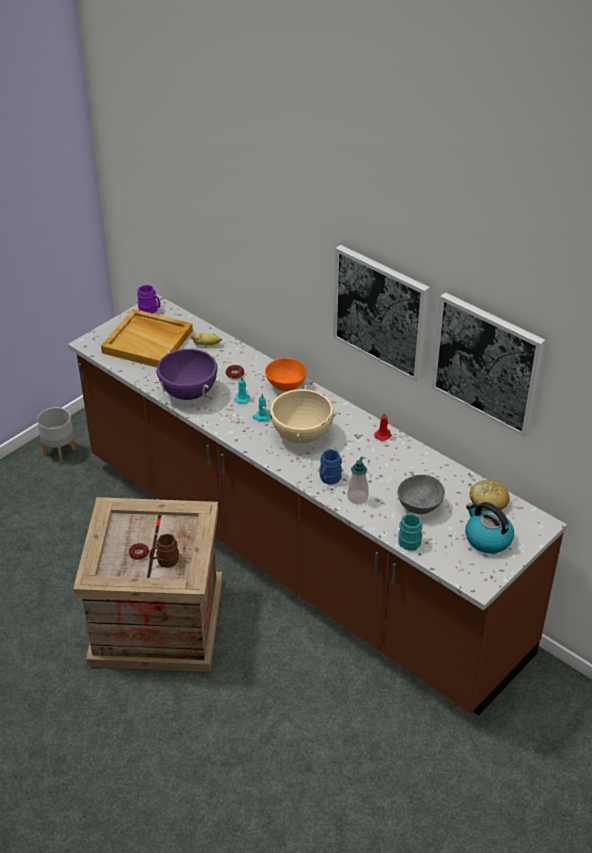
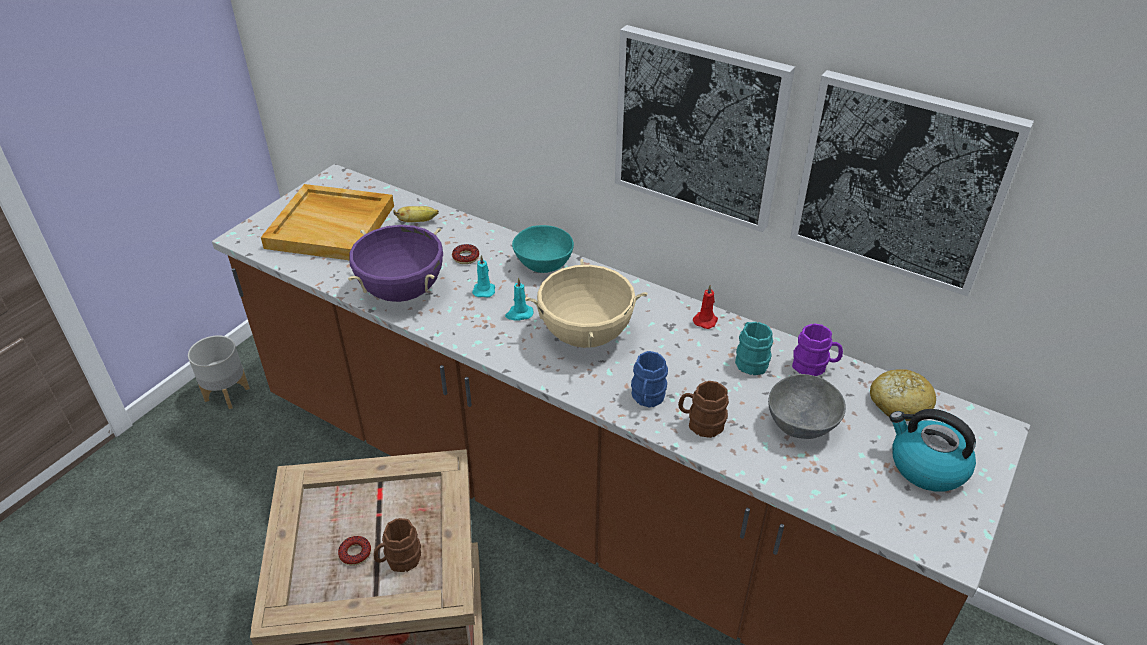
camera: 10 degrees left, 0 degrees up
purple mug [137,285,161,314] -> purple mug moved to [792,323,843,376]
orange bowl [265,358,307,391] -> turquoise bowl [512,225,574,273]
soap dispenser [347,457,369,504] -> brown mug [678,381,729,438]
turquoise mug [398,513,423,551] -> turquoise mug moved to [735,322,773,375]

